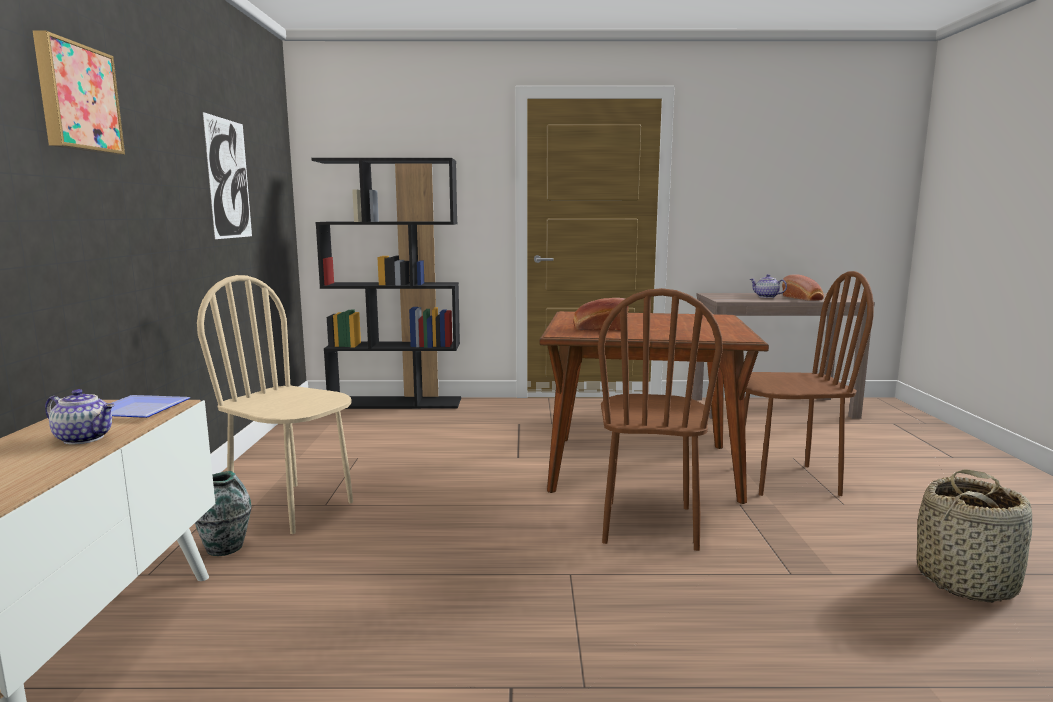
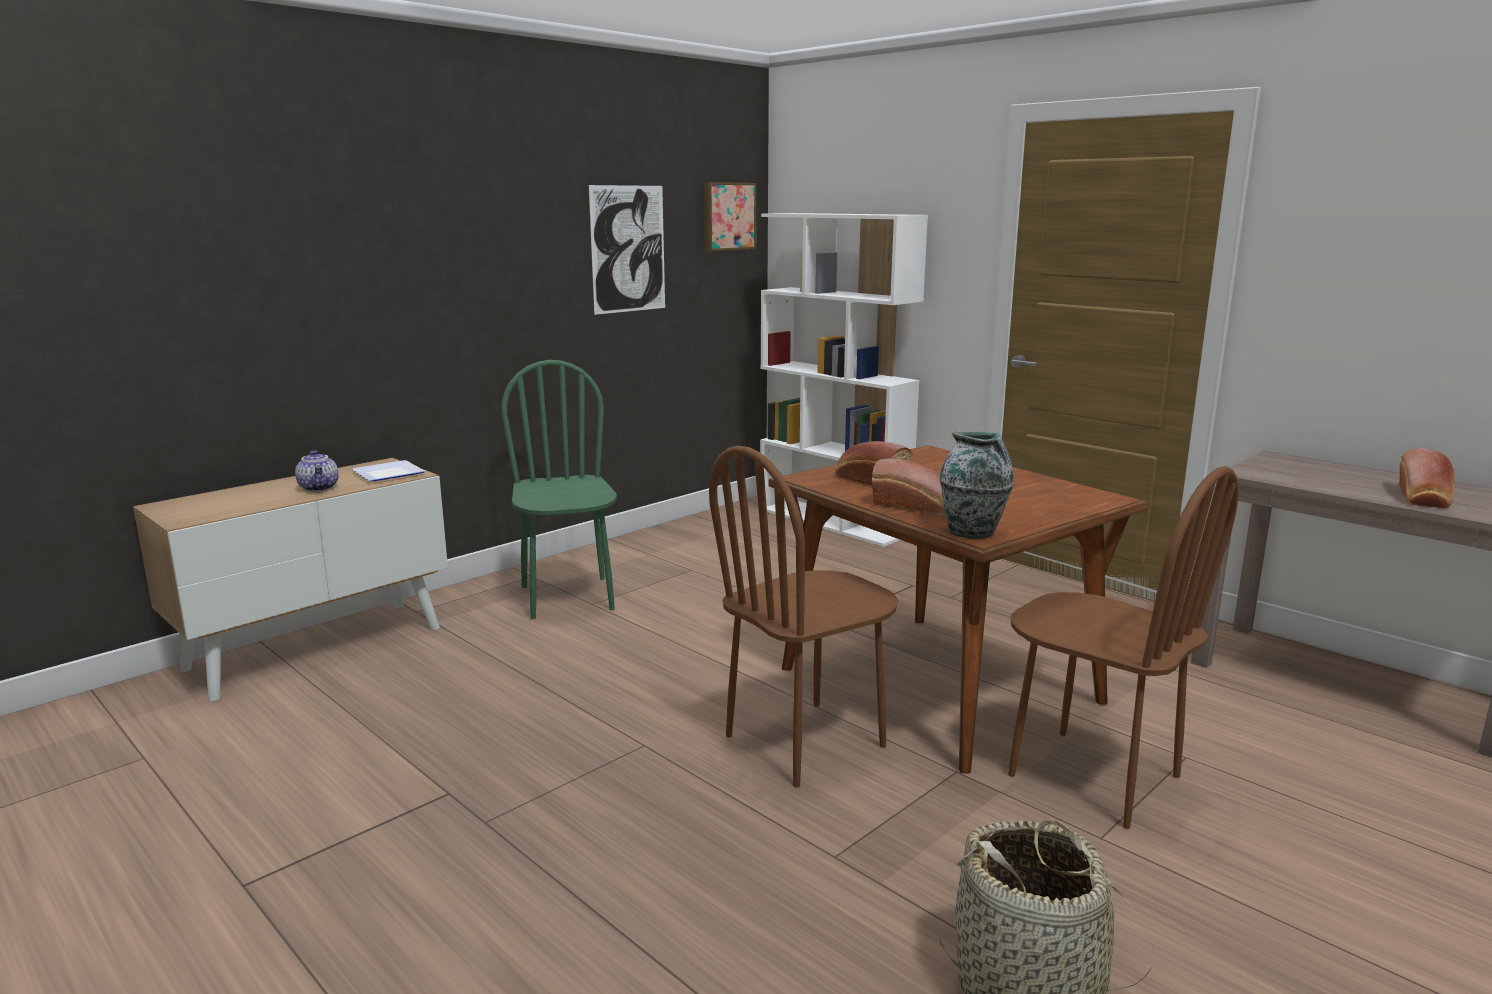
camera: 45 degrees right, 5 degrees up
picture [33,31,125,155] -> picture moved to [704,182,756,251]
vase [195,471,252,556] -> vase moved to [939,432,1014,539]
beige chair [197,275,353,534] -> green chair [501,360,617,619]
black bookcase [311,158,461,409] -> white bookcase [760,213,928,547]
teapot [750,274,787,298] -> none
none -> bread [872,458,946,515]

